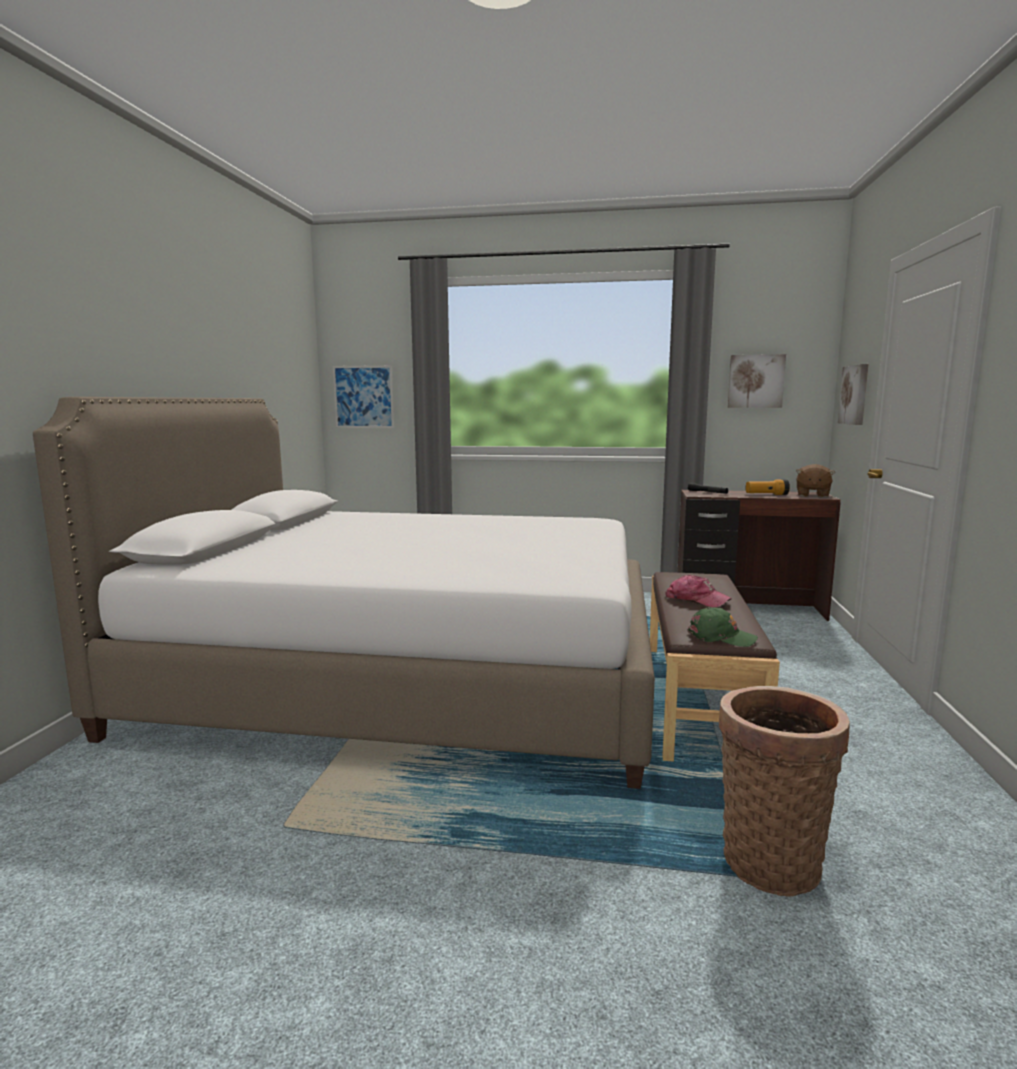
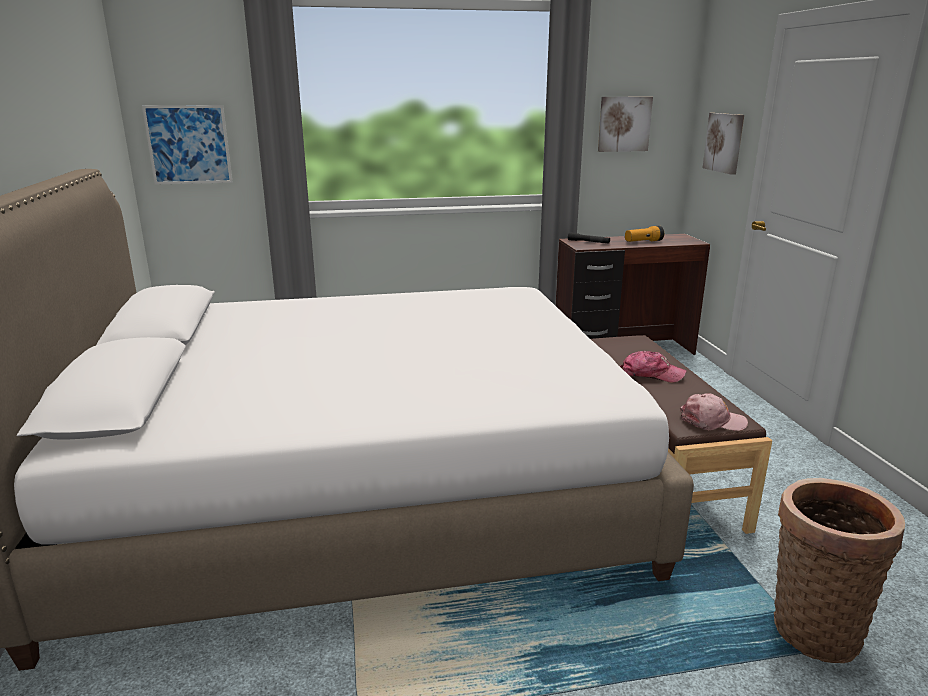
camera: 20 degrees left, 10 degrees up
green cap [687,607,758,647] -> pink cap [680,393,748,431]
brown plush toy [796,464,835,498] -> none

